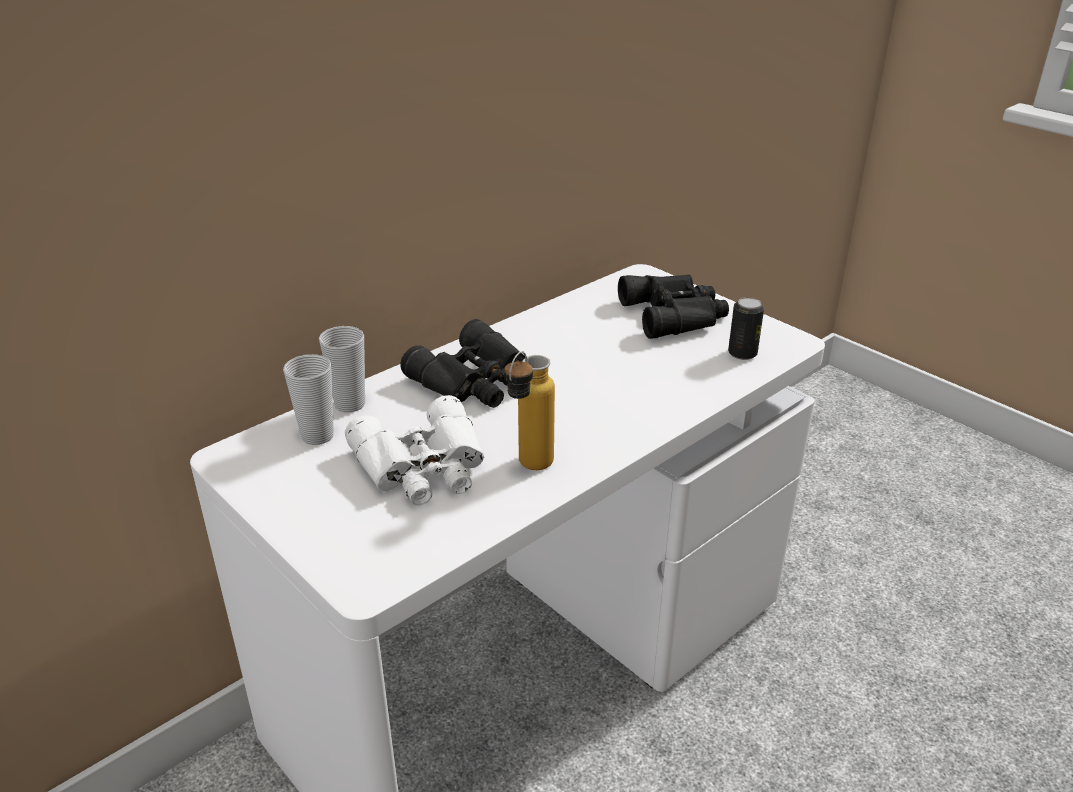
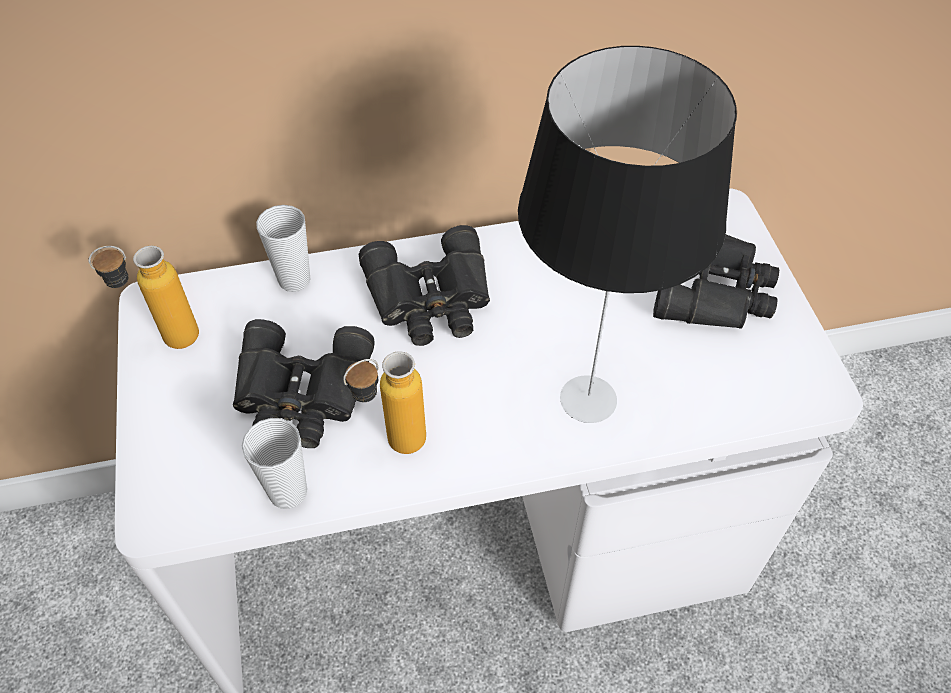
camera: 30 degrees right, 20 degrees up
cup [283,354,334,445] -> cup moved to [242,418,307,509]
white binoculars [345,395,484,505] -> black binoculars [233,319,375,448]
can [728,297,764,360] -> none
none -> bottle [89,246,199,349]
none -> table lamp [518,46,737,423]

